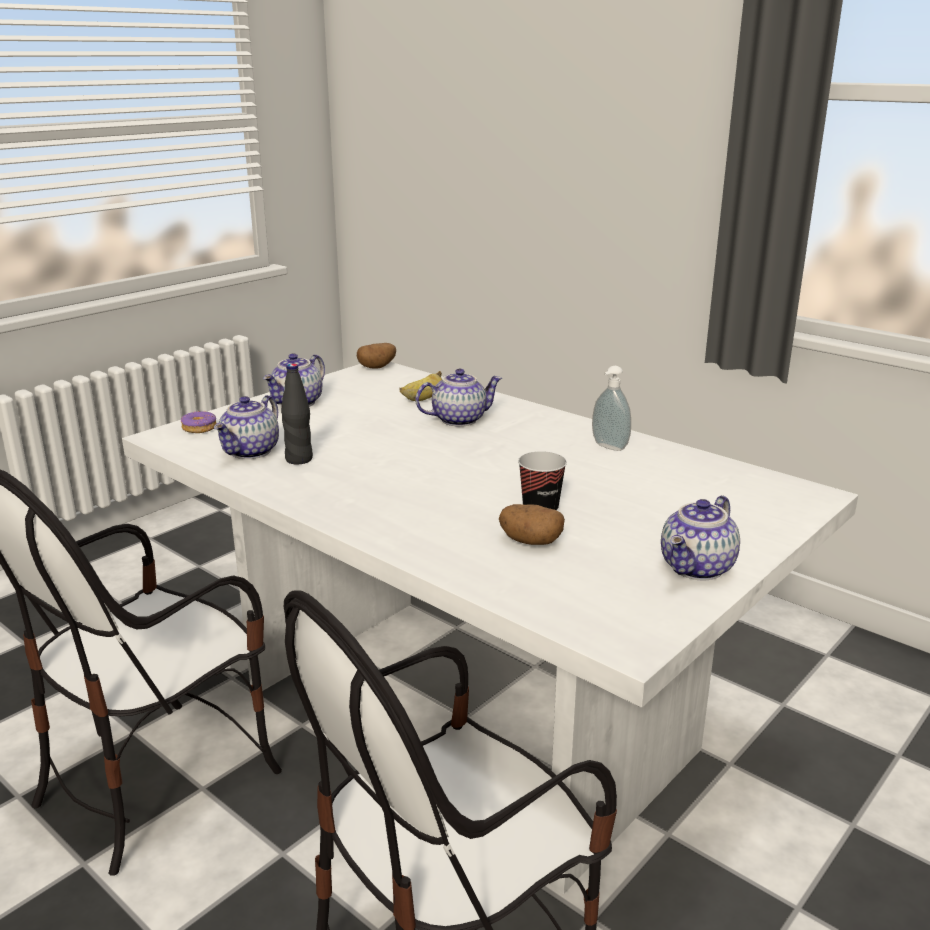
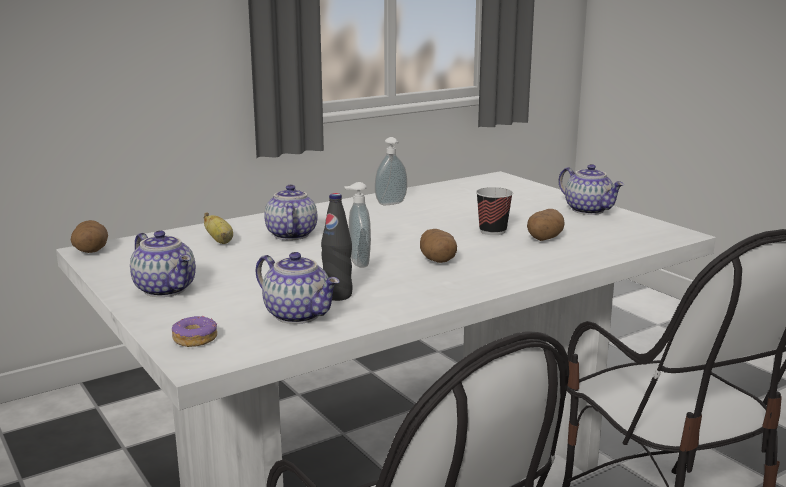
camera: 75 degrees left, 5 degrees down
none -> soap dispenser [344,182,371,268]
none -> potato [420,229,457,263]

